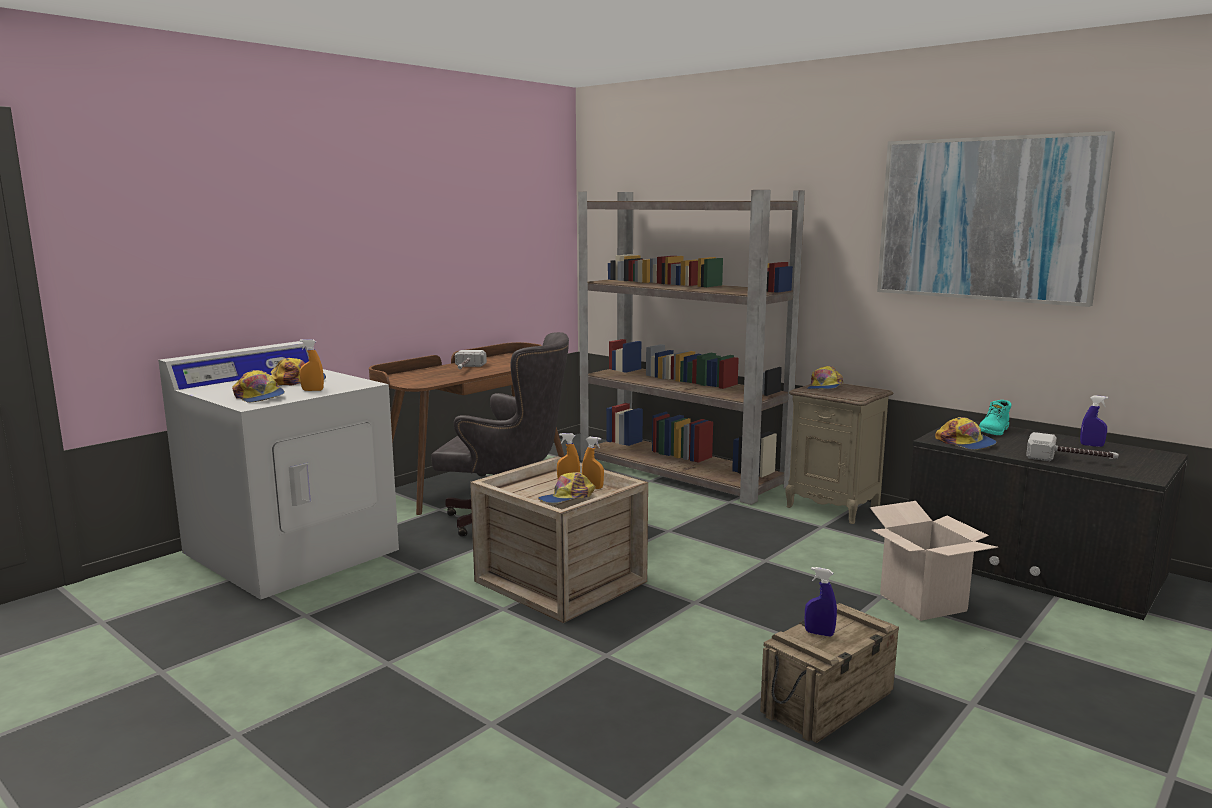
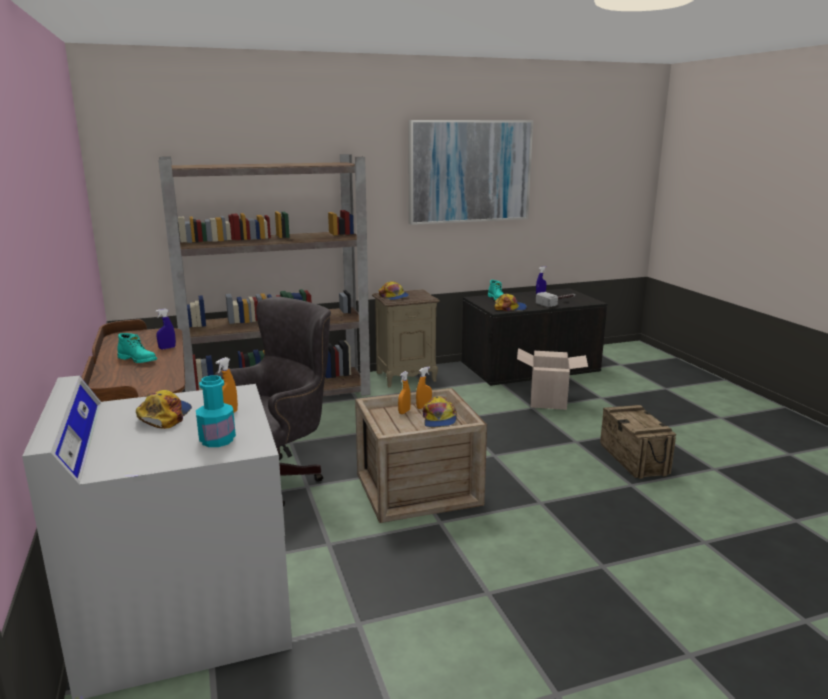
camera: 60 degrees left, 5 degrees up
cap [232,370,285,403] -> turquoise bottle [196,375,236,447]
hammer [455,350,487,369] -> turquoise boot [117,333,157,363]
blue spray bottle [805,567,837,637] -> blue spray bottle moved to [156,309,176,350]

